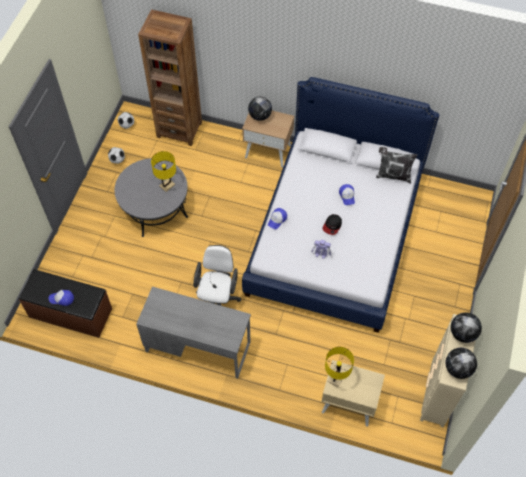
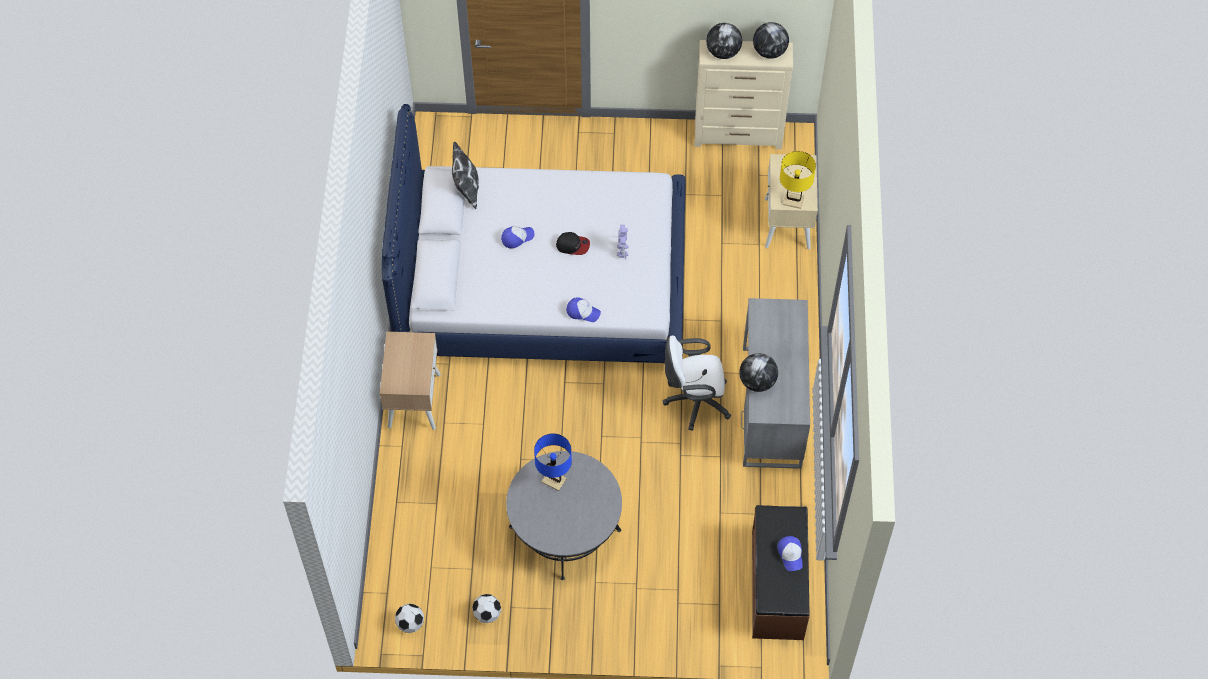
camera: 105 degrees left, 0 degrees up
brown bookcase [138,9,202,146] -> none
yellow table lamp [151,151,176,192] -> blue table lamp [534,434,572,491]
globe [248,96,272,121] -> globe moved to [739,353,778,392]

